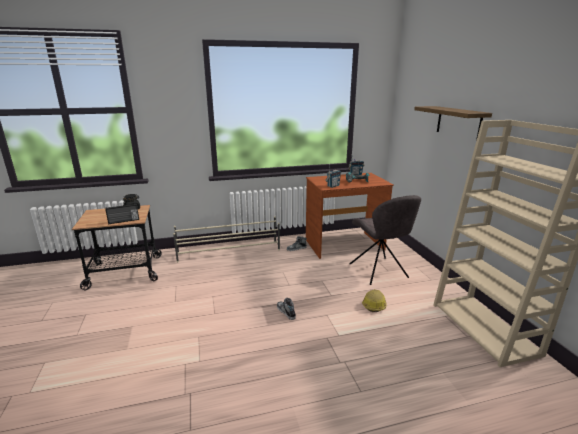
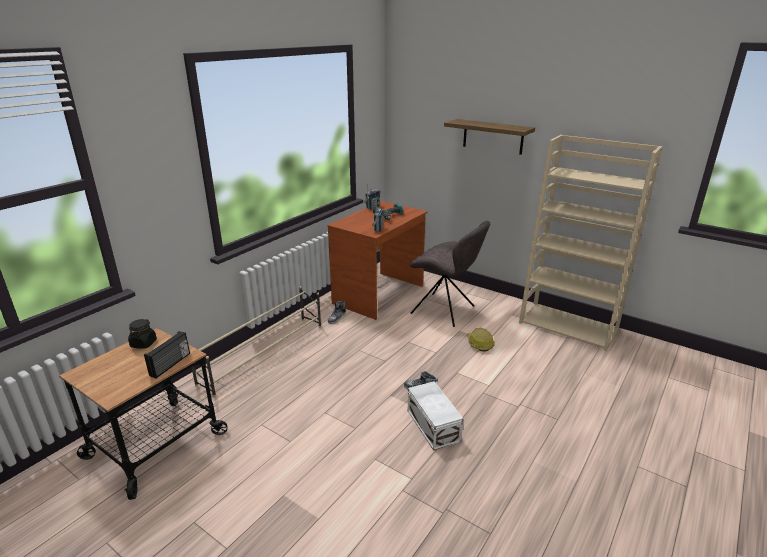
camera: 40 degrees left, 5 degrees up
none -> white storage box [408,381,463,451]

